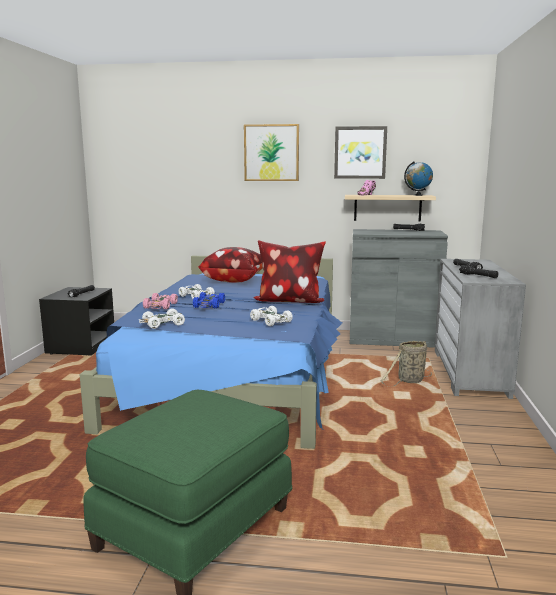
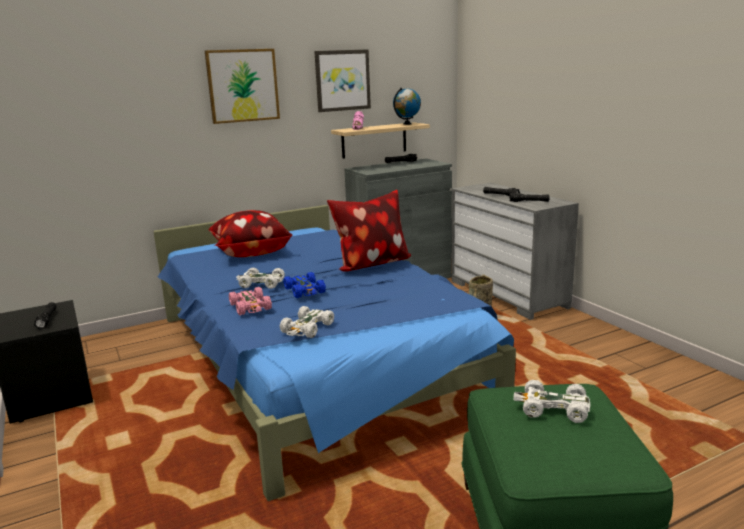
camera: 35 degrees left, 5 degrees up
white toy car [250,306,293,326] -> white toy car moved to [514,380,590,423]

